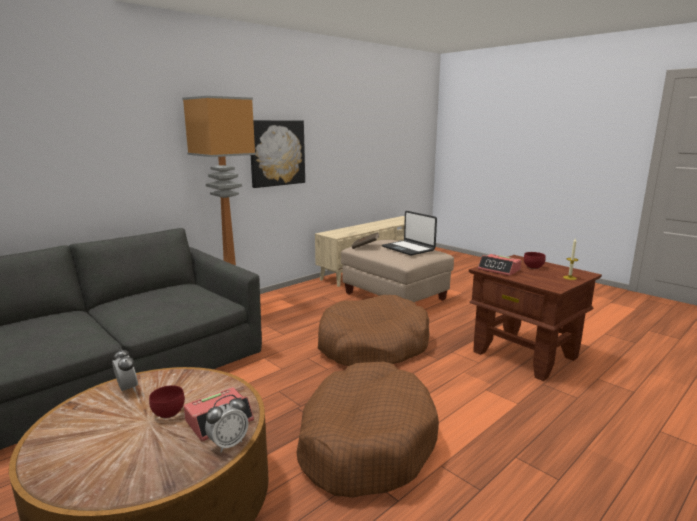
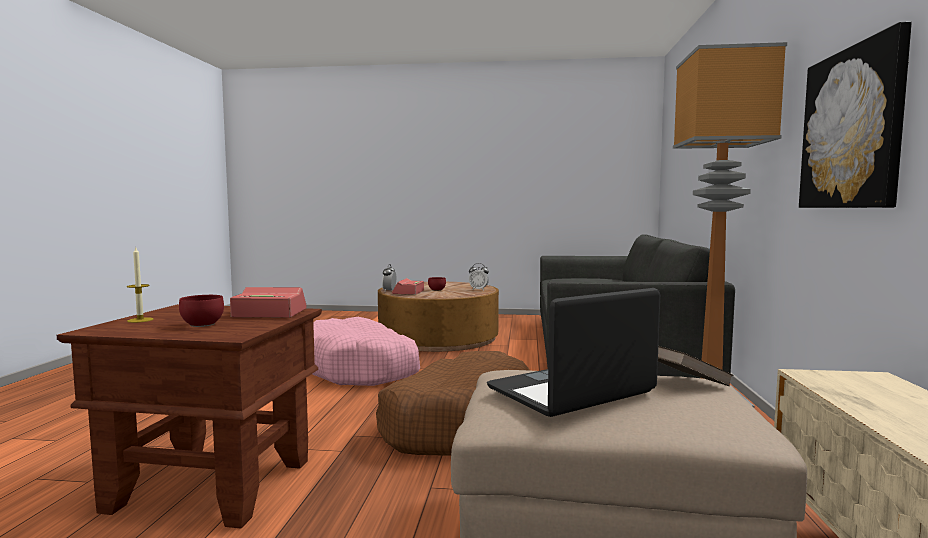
camera: 140 degrees right, 10 degrees down
brown dog bed [296,362,439,498] -> pink dog bed [312,317,420,386]
laptop [382,211,437,256] -> laptop turned 45 degrees counterclockwise [487,288,660,417]

